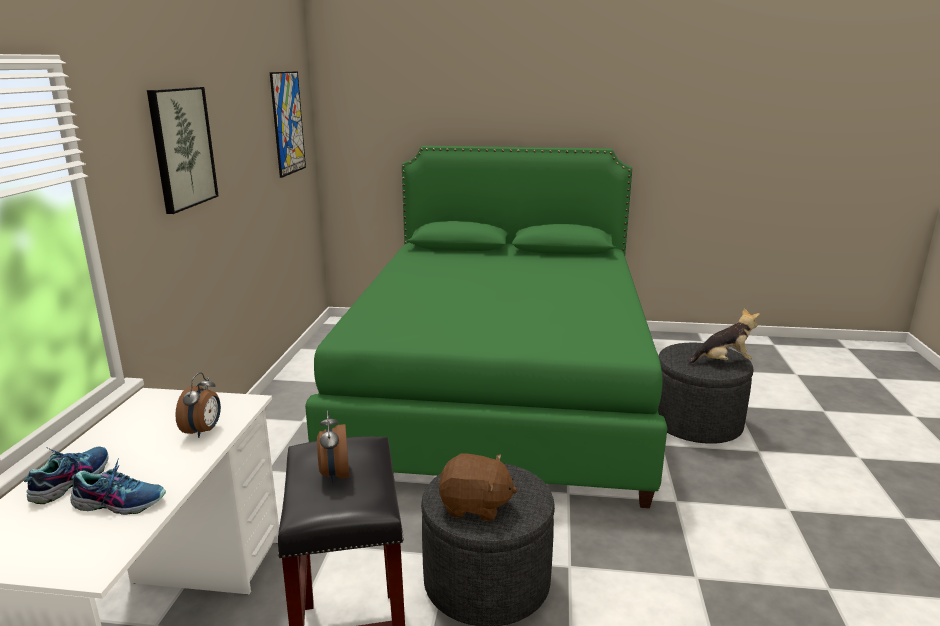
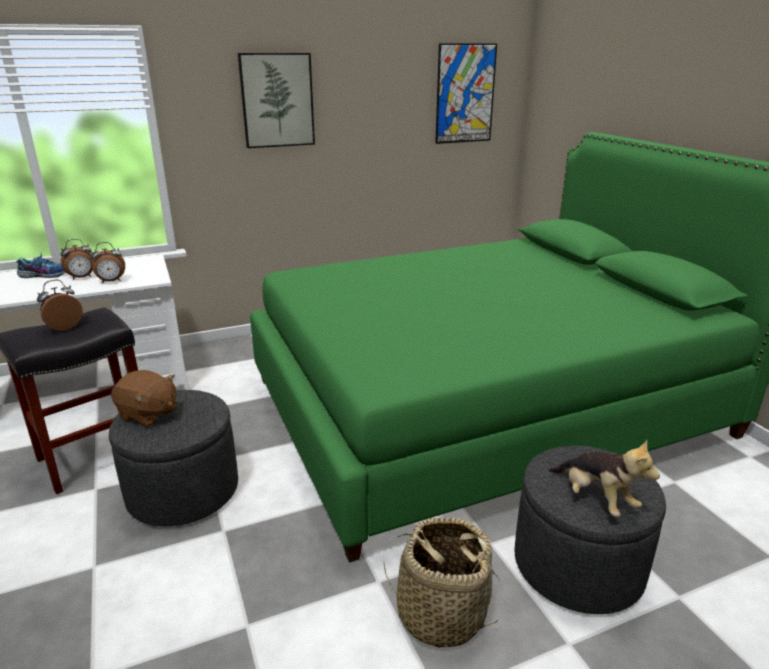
camera: 60 degrees right, 5 degrees up
shoe [70,458,166,515] -> none
brown plush toy [439,454,518,521] -> brown plush toy turned 45 degrees counterclockwise [111,370,177,427]
none -> alarm clock [60,239,93,280]
none -> basket [384,517,499,648]

